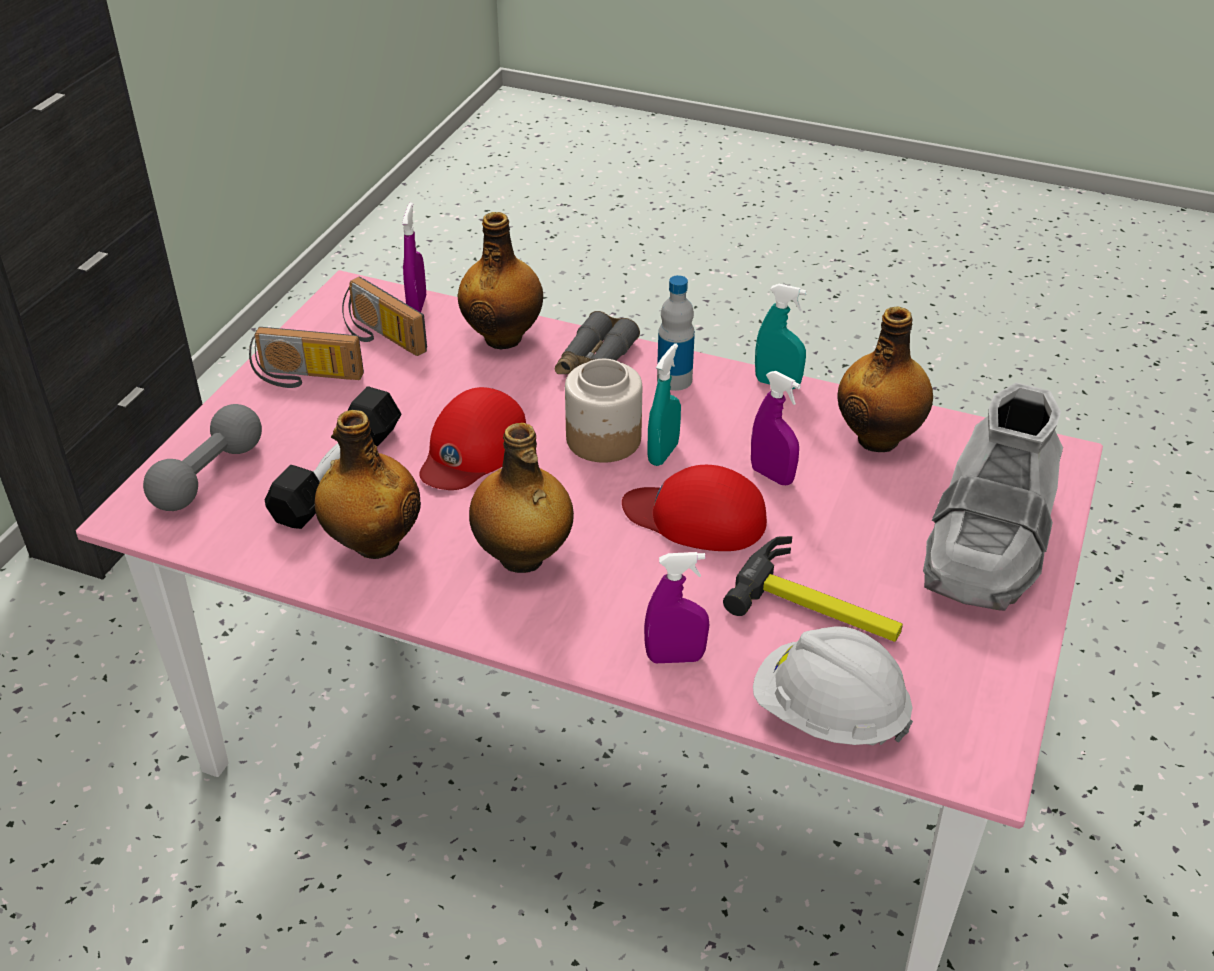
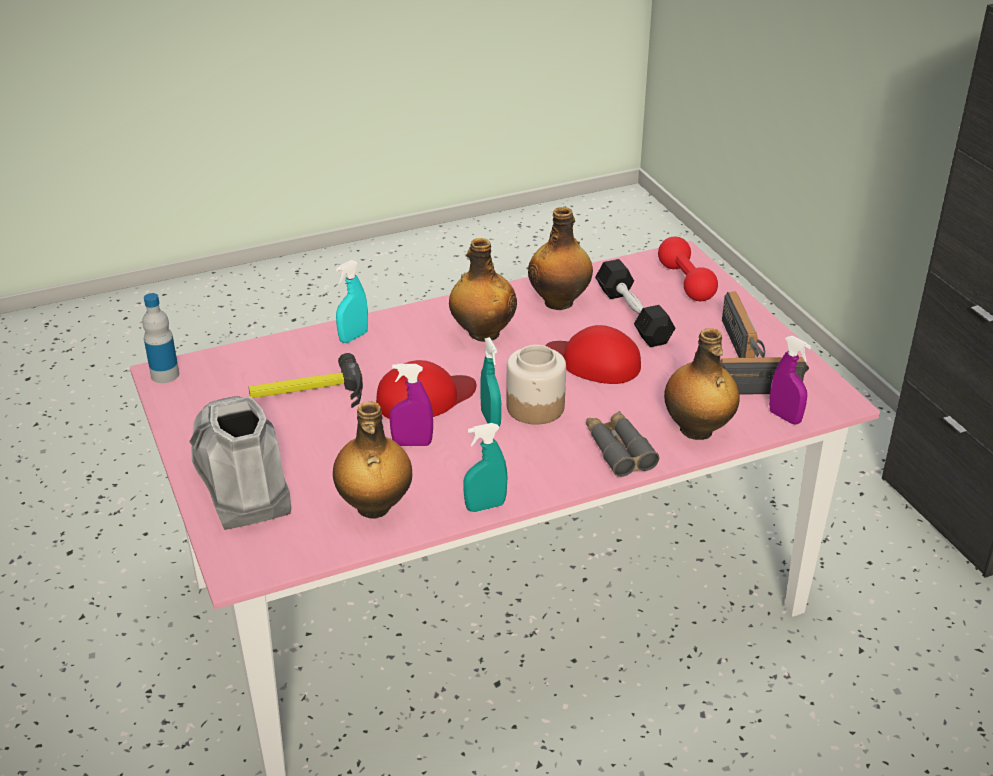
camera: 135 degrees right, 5 degrees down
grey dumbbell [143,404,262,511] -> red dumbbell [658,237,718,301]
radio [249,327,364,388] -> radio turned 120 degrees clockwise [722,292,765,358]
red cap [419,387,526,490] -> red cap turned 45 degrees counterclockwise [545,325,641,384]
purple spray bottle [644,552,709,663] -> turquoise spray bottle [336,260,368,343]
bottle [657,275,695,391] -> bottle moved to [142,293,179,383]
white hard hat [753,626,913,745] -> none

